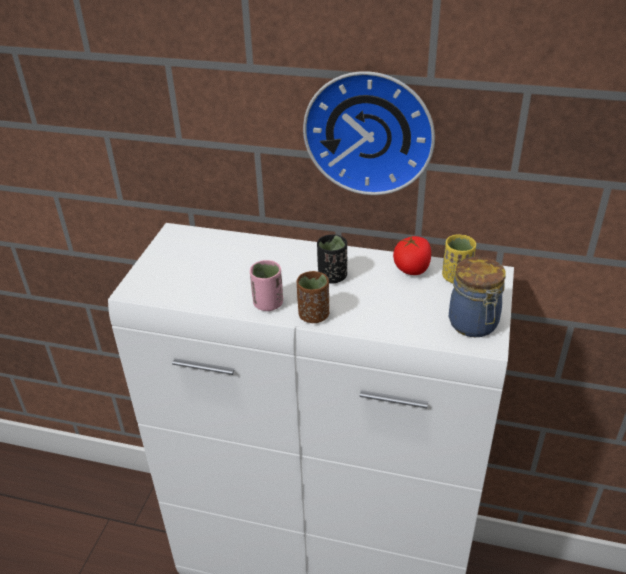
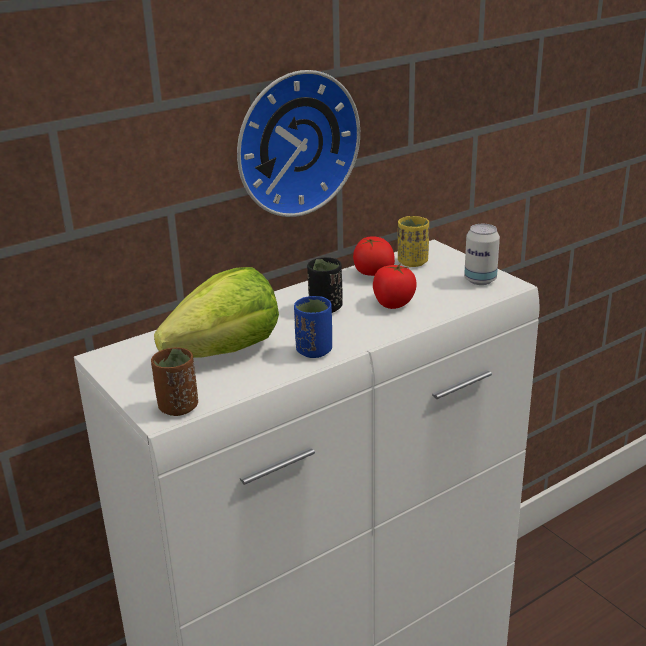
camera: 50 degrees left, 10 degrees down
pink cup [250,260,283,311] -> blue cup [294,296,332,358]
brown cup [297,271,329,323] -> brown cup moved to [151,347,198,416]
jar [449,256,506,337] -> can [464,224,500,285]
none -> lettuce [154,267,279,358]
none -> tomato [373,263,417,309]

